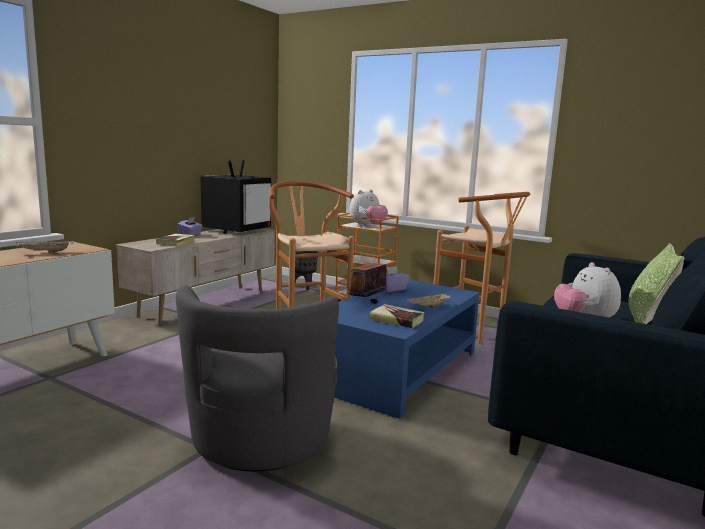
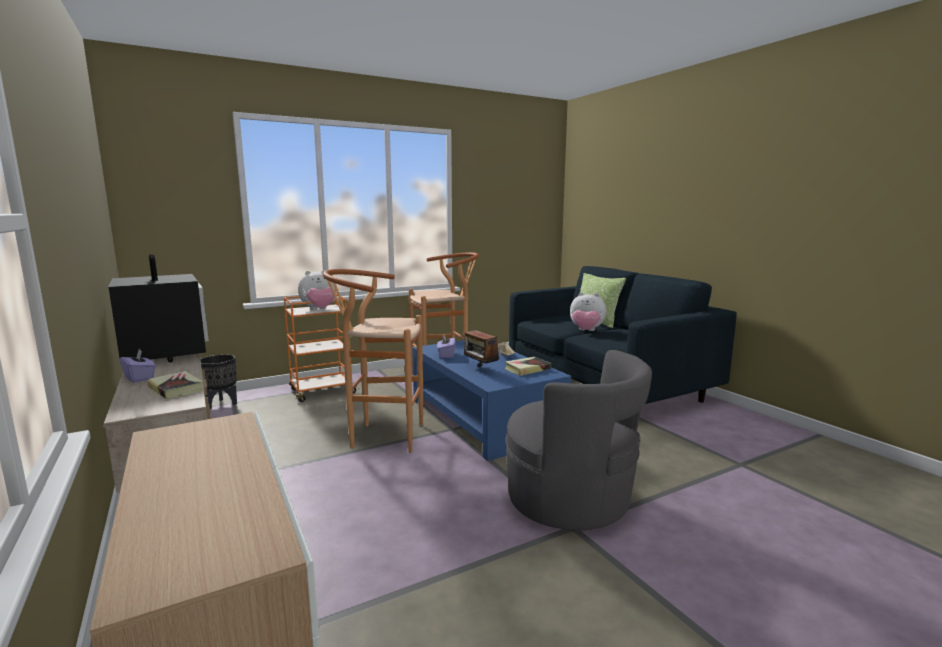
camera: 60 degrees left, 0 degrees up
beige tray [16,240,74,253] -> none
plush toy [349,190,388,227] -> plush toy turned 75 degrees clockwise [298,270,336,310]

